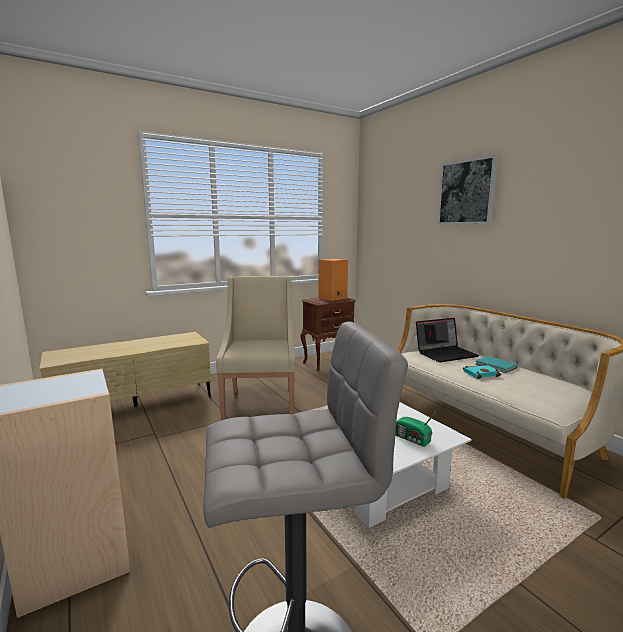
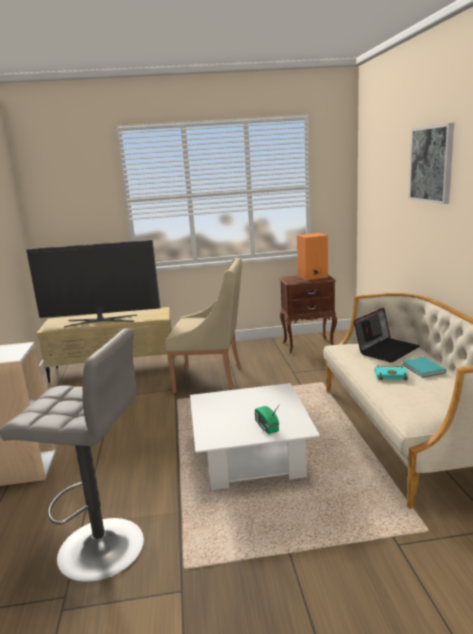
camera: 25 degrees right, 5 degrees up
beige armchair [216,276,295,420] -> beige armchair turned 75 degrees clockwise [165,258,242,393]
laptop [416,318,479,362] -> laptop turned 45 degrees counterclockwise [354,308,420,363]
none -> television [26,240,160,327]

